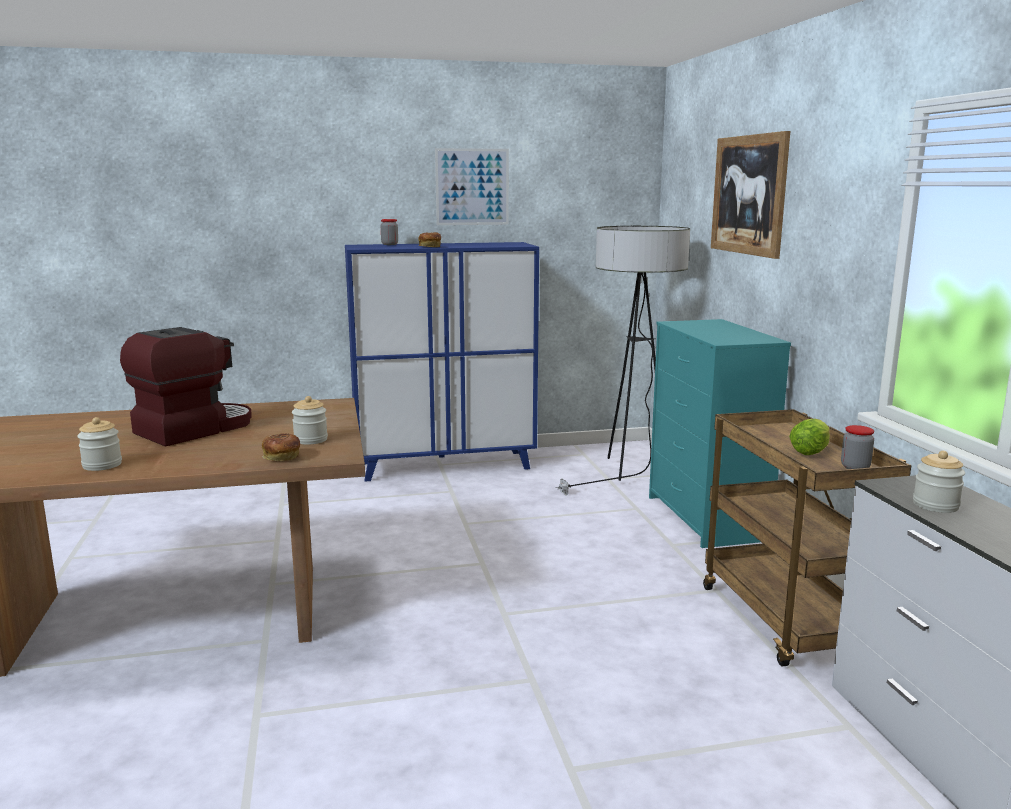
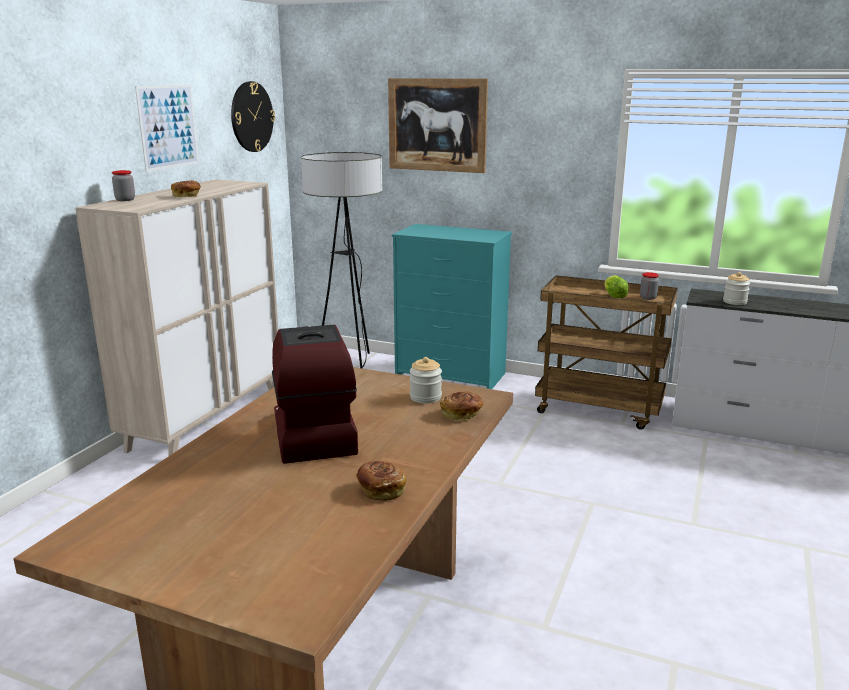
camera: 55 degrees left, 5 degrees up
jar [77,417,122,471] -> bread [356,461,406,501]
blue cabinet [345,242,539,481] -> beige cabinet [75,179,278,456]
none -> wall clock [231,81,275,152]

